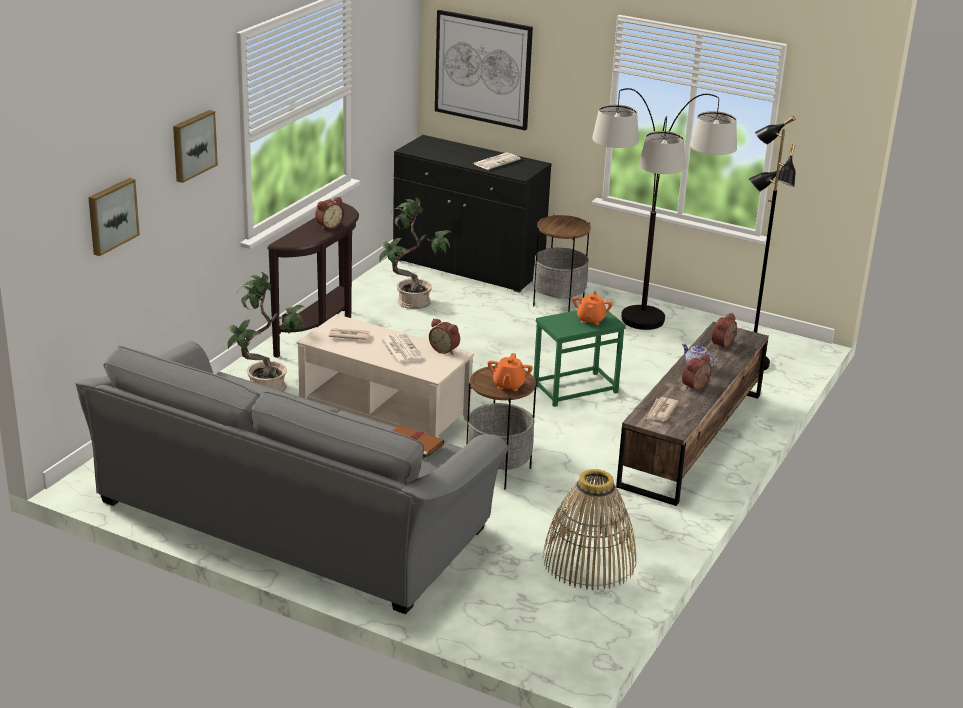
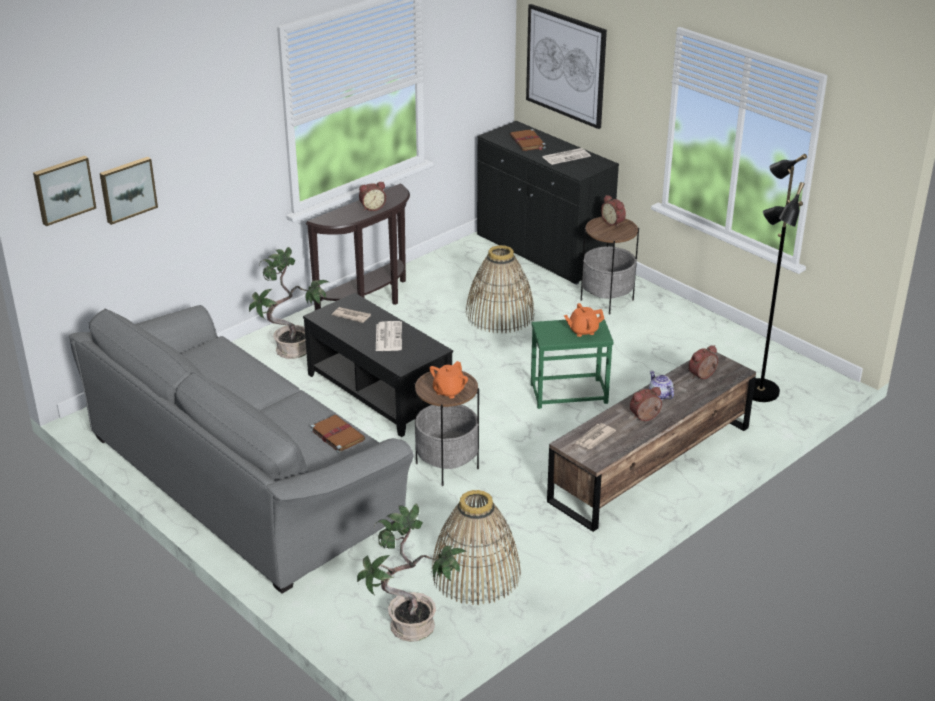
camera: 20 degrees right, 5 degrees up
picture [173,110,218,183] -> picture moved to [33,156,96,226]
beige coffee table [297,314,474,438] -> black coffee table [303,293,453,437]
potted plant [379,197,451,309] -> potted plant moved to [357,503,467,642]
alarm clock [429,318,460,355] -> alarm clock moved to [601,195,626,227]
orange teapot [572,291,613,325] -> orange teapot turned 135 degrees counterclockwise [564,303,604,337]
floor lamp [592,88,737,330] -> none
none -> basket [466,245,534,333]
none -> brown book [510,129,546,151]

